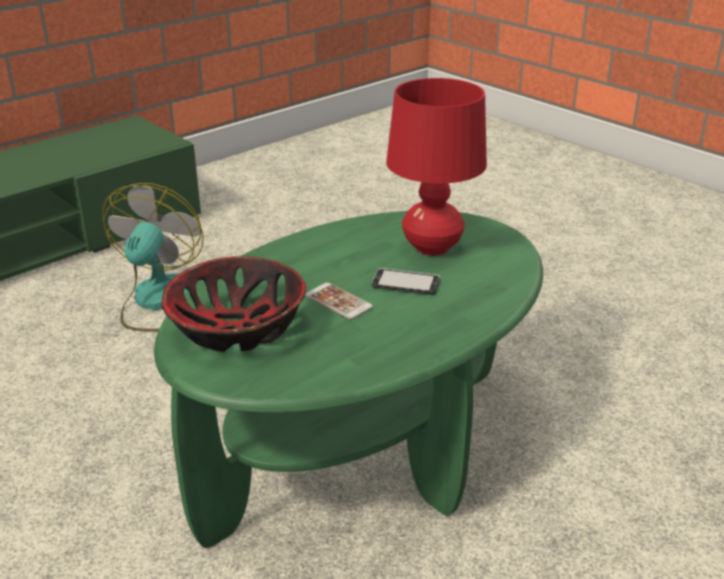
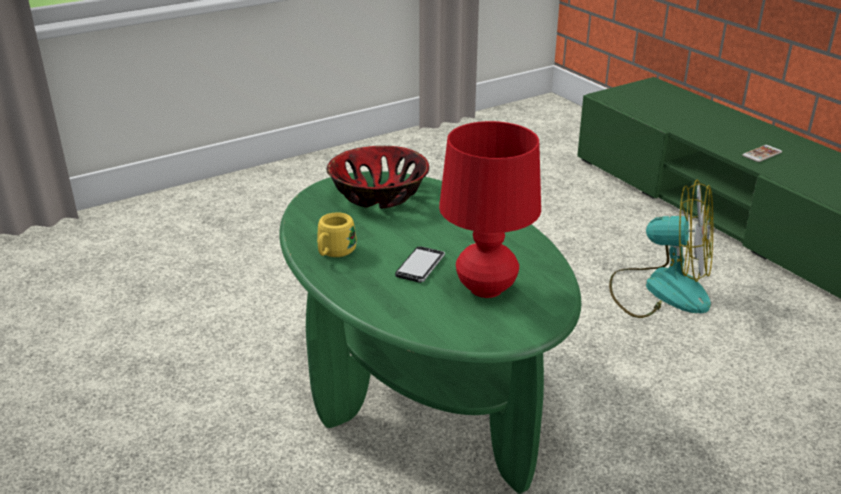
camera: 100 degrees right, 0 degrees up
phone [305,283,373,320] -> phone moved to [742,145,782,162]
none -> yellow mug [317,212,357,257]

